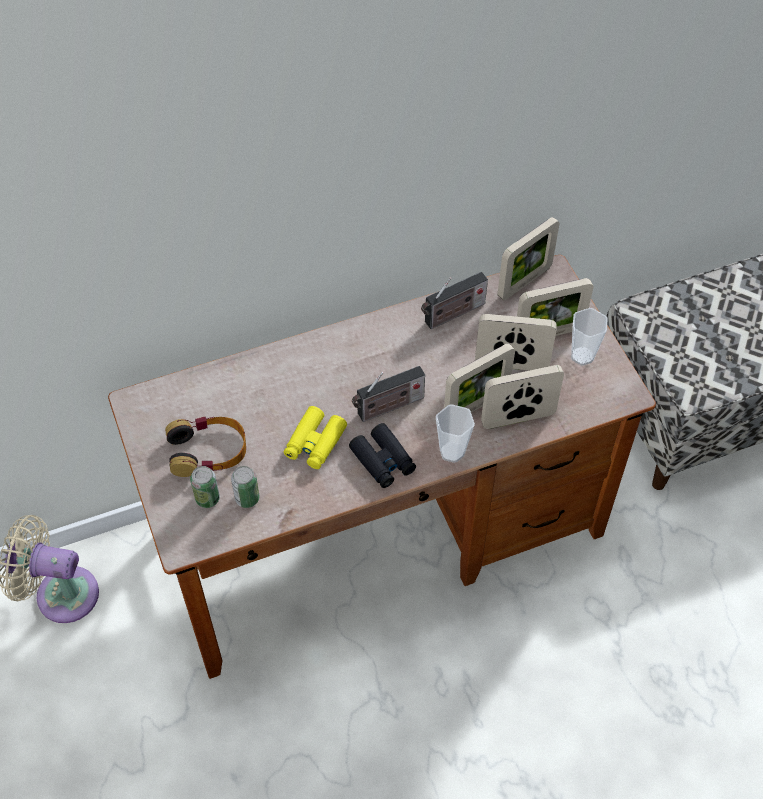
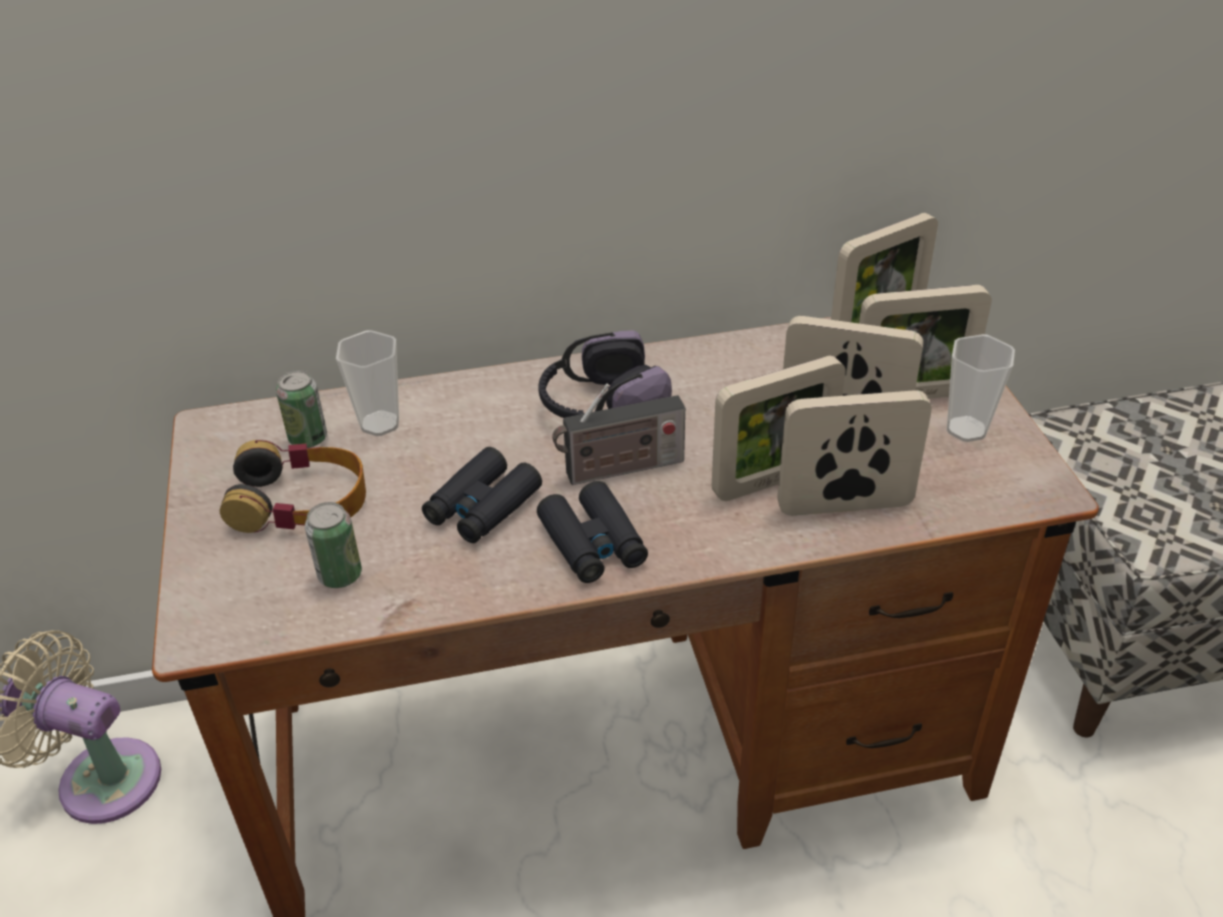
camera: 10 degrees right, 15 degrees down
can [190,466,220,508] -> can moved to [276,370,327,448]
yellow binoculars [284,406,347,469] -> black binoculars [422,447,542,543]
radio [421,272,488,329] -> none
cup [436,404,475,463] -> cup moved to [336,330,399,436]
none -> headphones [538,330,672,418]

